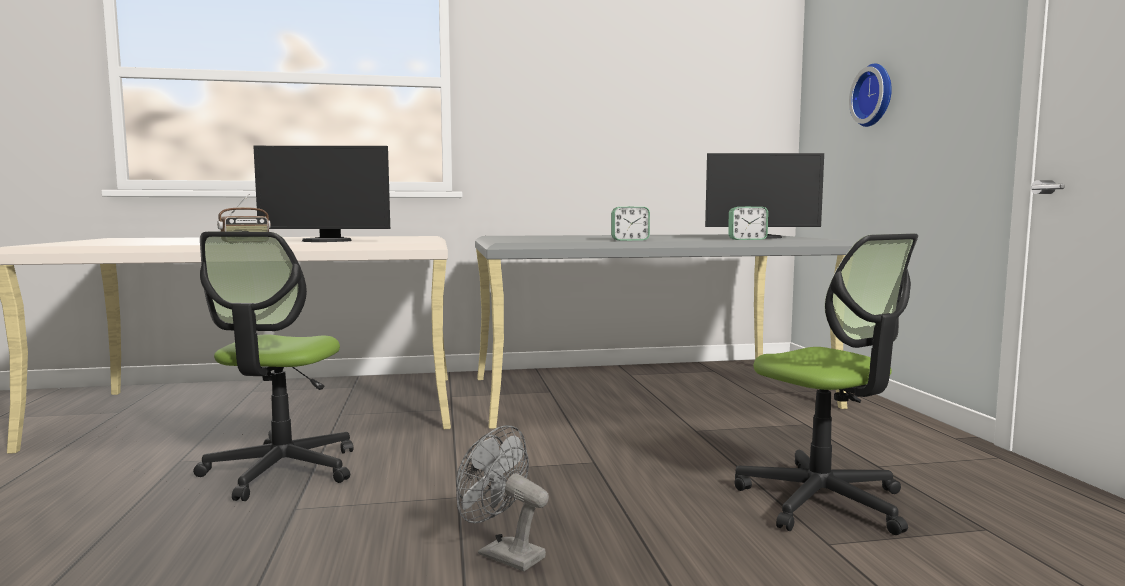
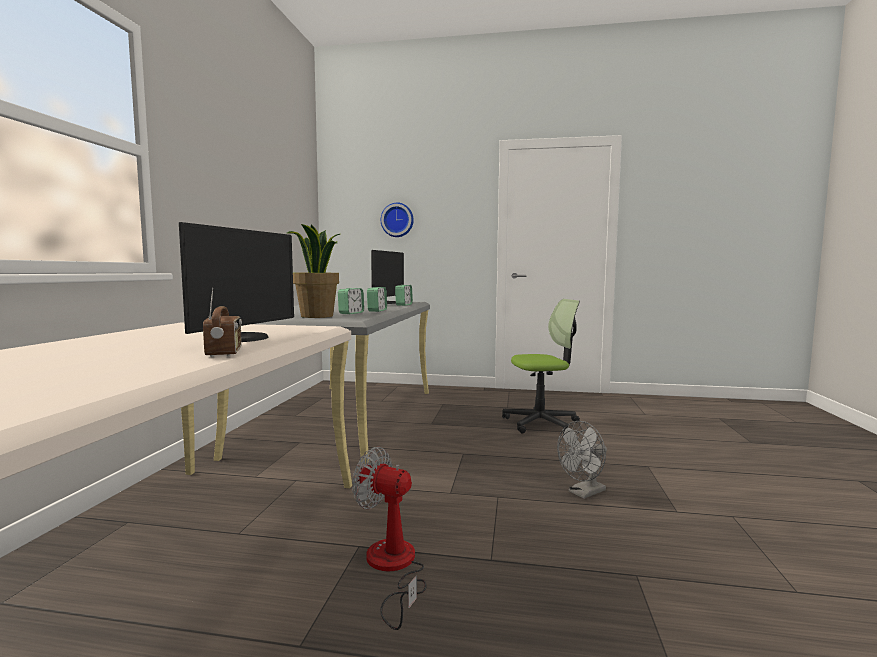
camera: 70 degrees left, 0 degrees up
office chair [193,232,353,501] -> fan [352,447,426,630]
none -> potted plant [287,224,340,318]
none -> alarm clock [338,288,364,314]

